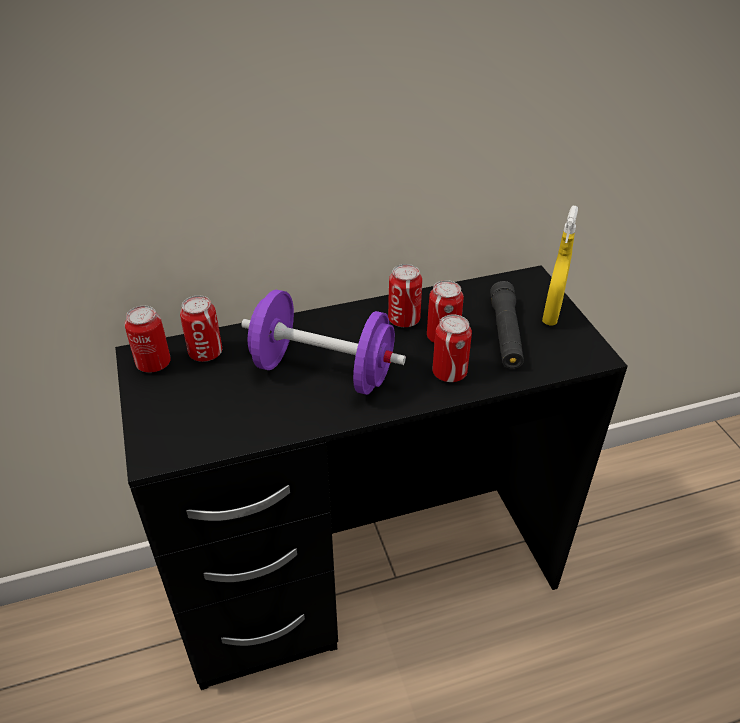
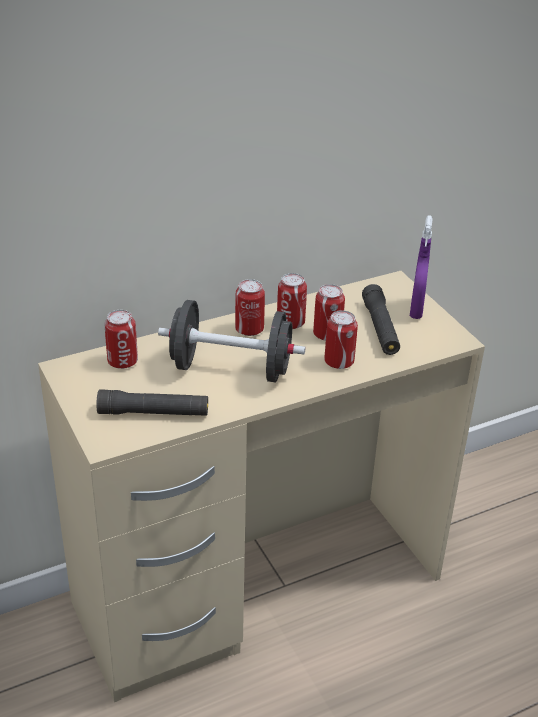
camera: 10 degrees left, 5 degrees down
black desk [115,265,628,690] -> beige desk [38,271,485,702]
can [125,306,171,373] -> can moved to [235,279,265,336]
purple dumbbell [241,290,406,395] -> black dumbbell [158,300,306,382]
yellow spray bottle [542,206,578,326] -> purple spray bottle [410,215,432,319]
none -> black flashlight [96,389,208,416]

